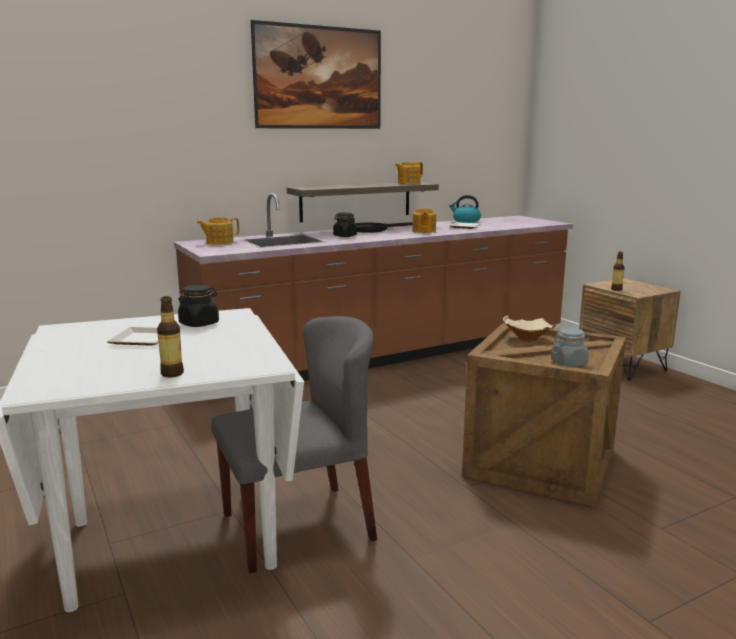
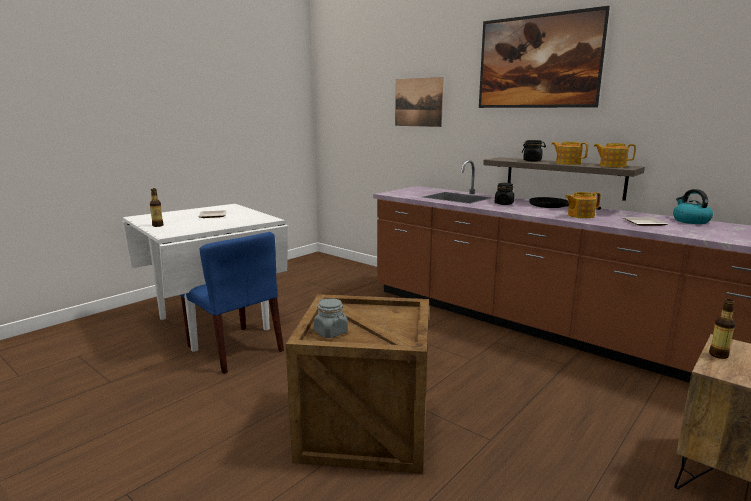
camera: 70 degrees right, 0 degrees up
black jar [178,285,219,327] -> black jar moved to [522,140,546,162]
teapot [196,218,239,245] -> teapot moved to [552,142,588,165]
grey chair [211,316,377,573] -> blue chair [180,232,284,374]
beige bowl [503,315,556,342] -> none
none -> picture [395,77,444,127]

